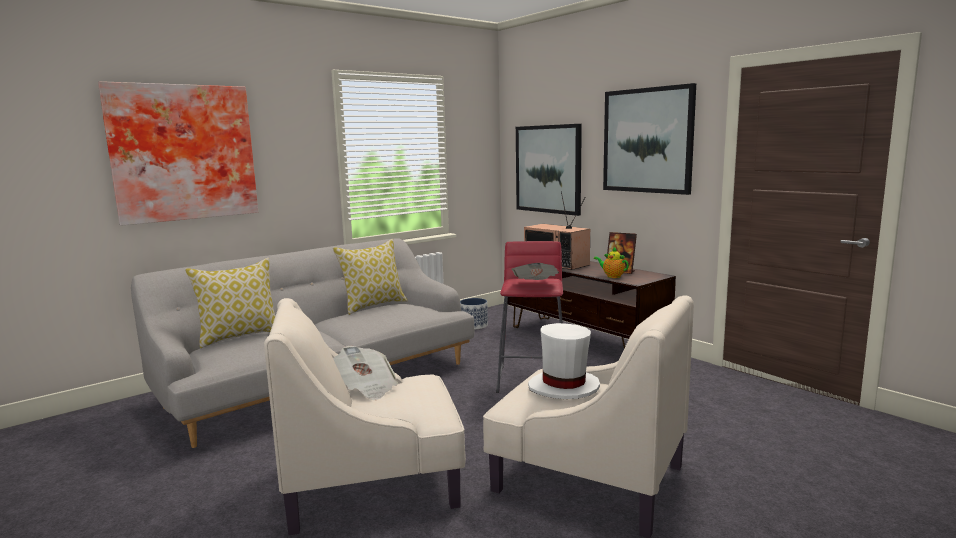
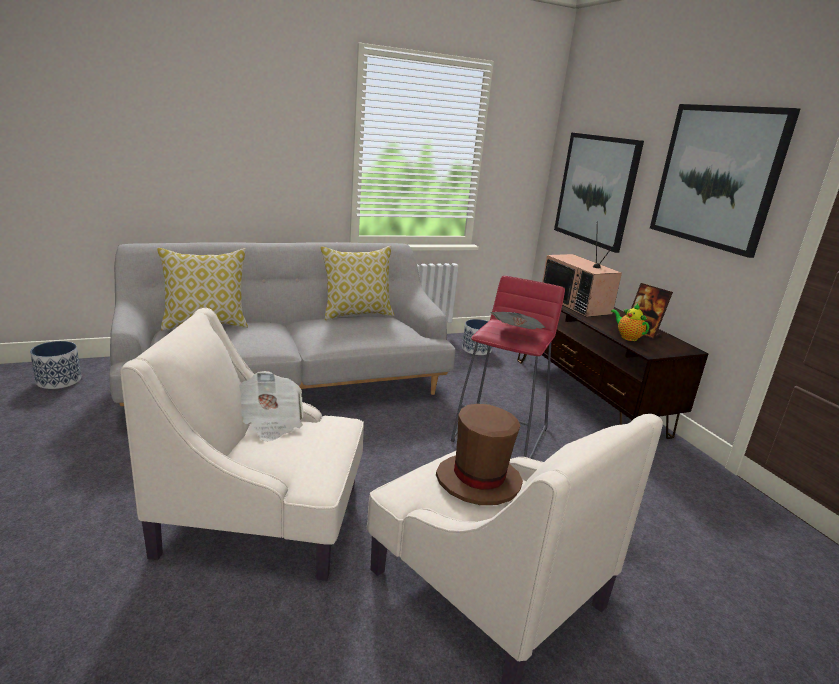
camera: 15 degrees right, 10 degrees up
picture [98,81,258,226] -> none
white hat [528,323,600,399] -> brown hat [436,404,523,505]
none -> planter [30,341,81,389]

